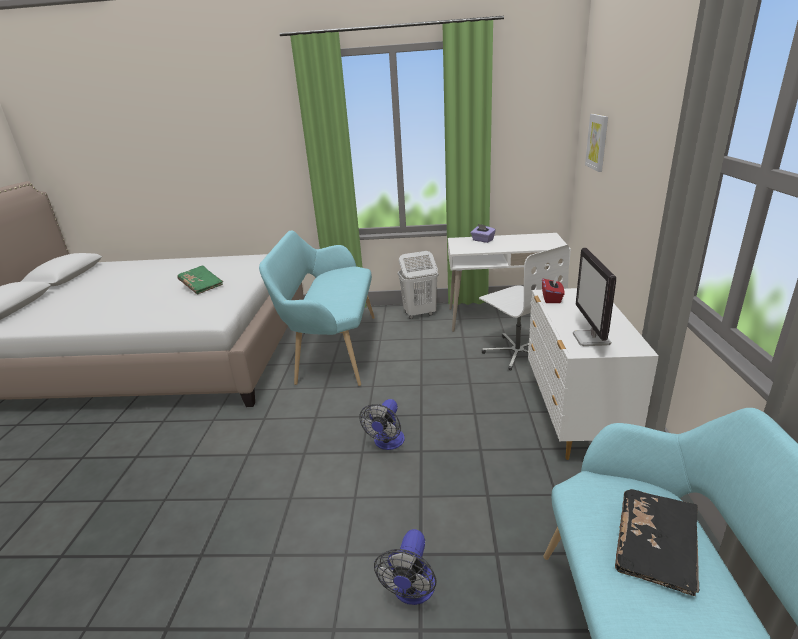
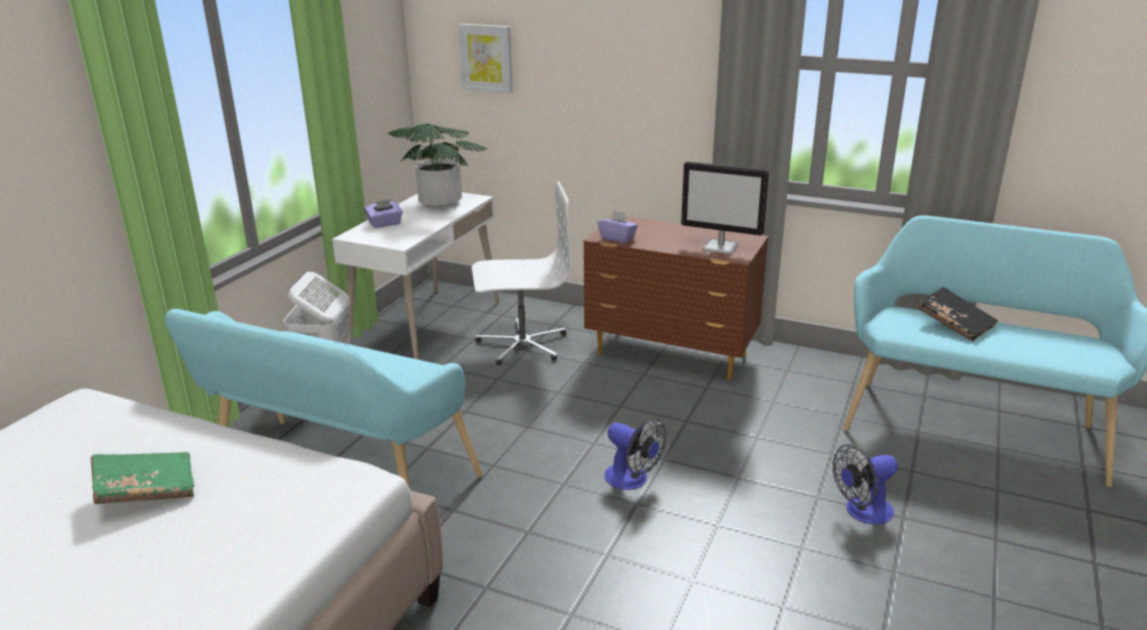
camera: 70 degrees left, 0 degrees up
fan [374,529,437,605] -> fan turned 120 degrees clockwise [833,444,898,524]
white dresser [528,288,659,460] -> brown dresser [584,216,768,381]
red tissue box [542,275,564,303] -> purple tissue box [598,210,638,243]
none -> potted plant [387,124,488,209]

